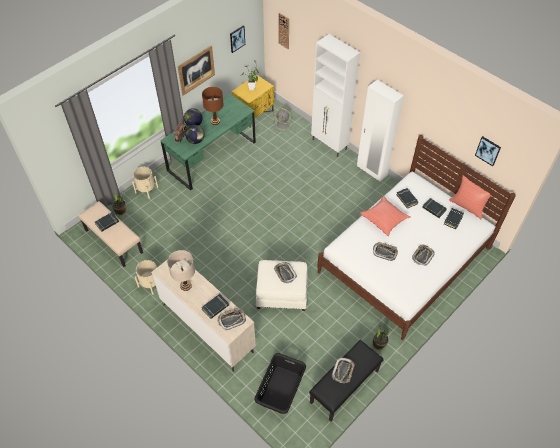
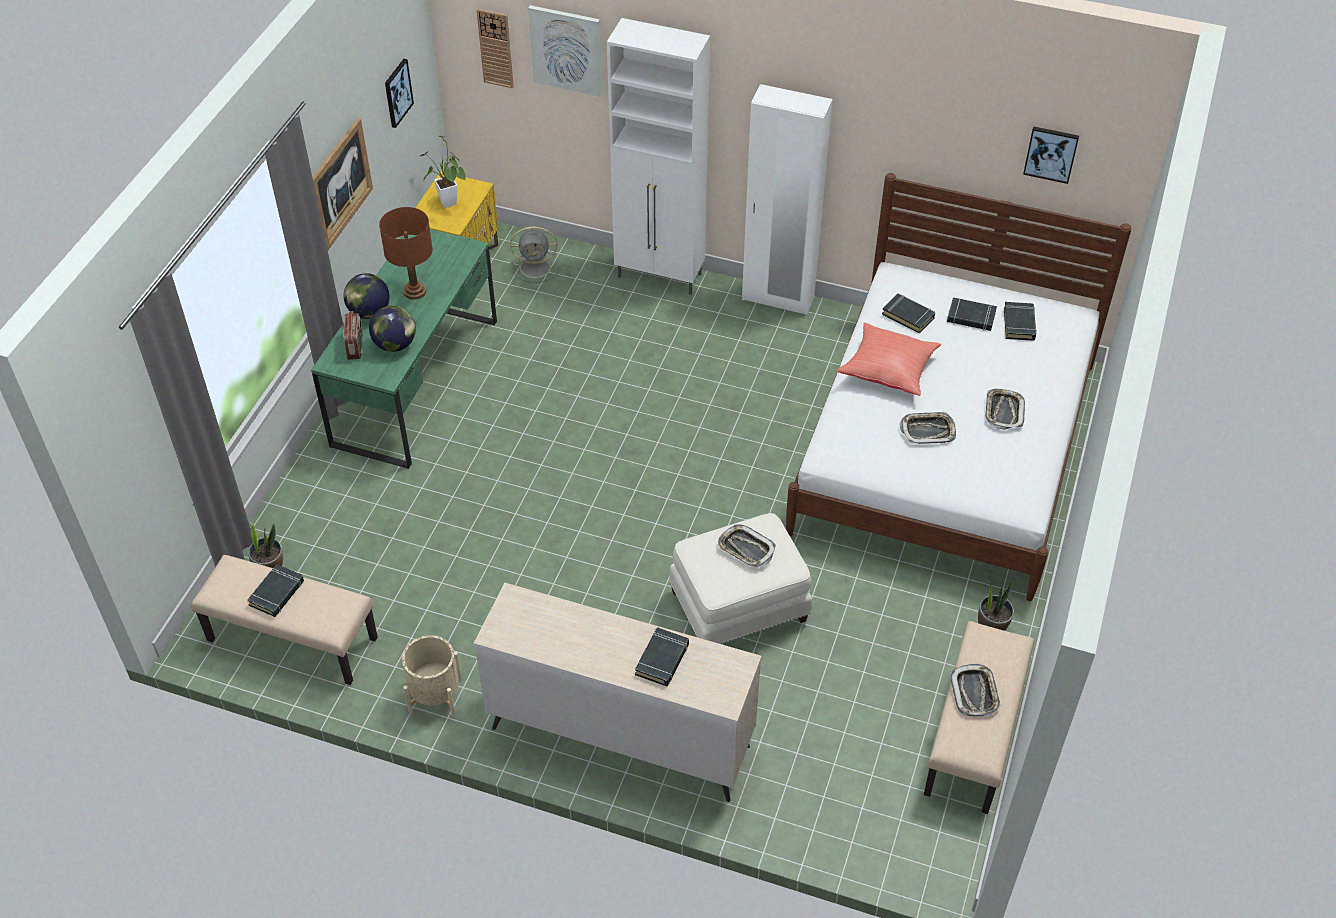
camera: 25 degrees left, 5 degrees down
beige planter [132,167,158,199] -> none
beige table lamp [167,250,195,291] -> none
tray [218,307,246,331] -> none
black laundry basket [254,353,306,414] -> none
black bench [309,340,384,422] -> beige bench [924,621,1034,814]
red pillow [449,175,492,219] -> none
none -> picture [528,5,603,97]

